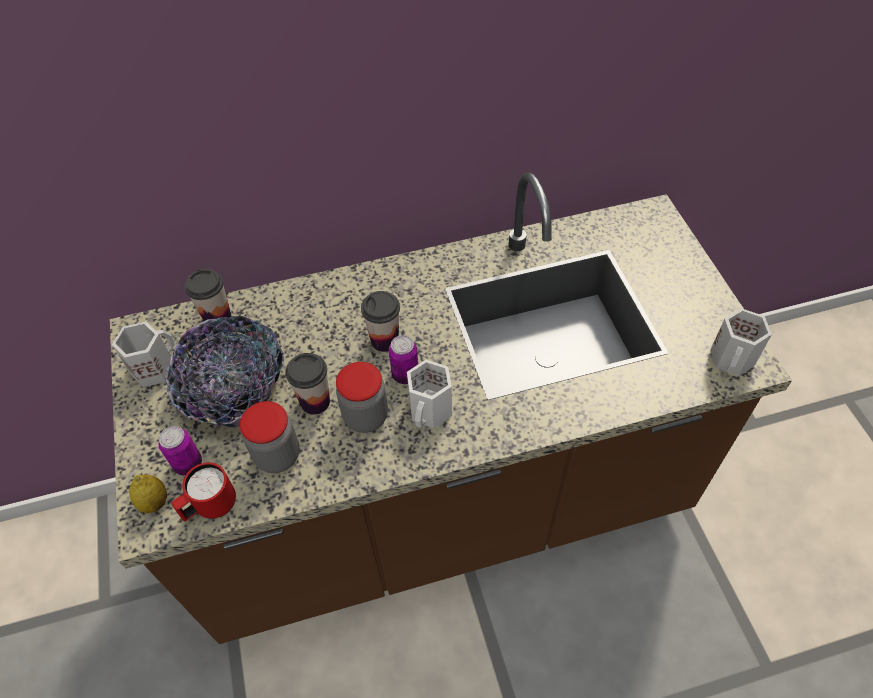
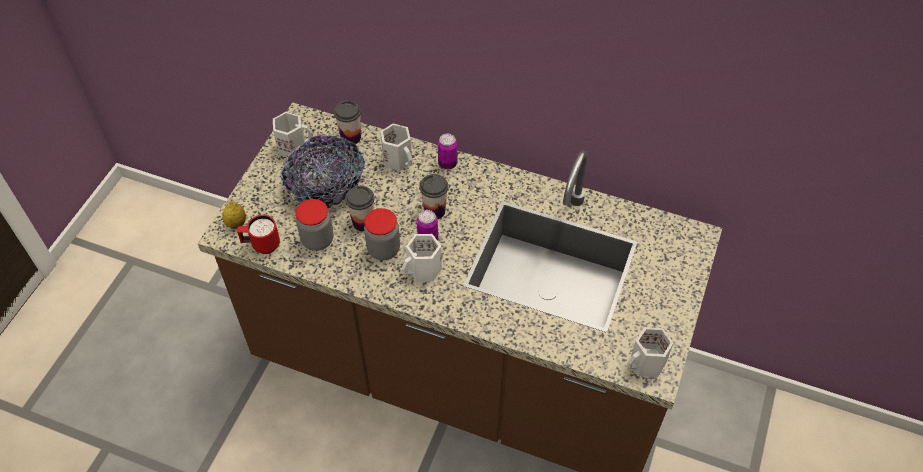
camera: 35 degrees right, 0 degrees up
can [159,426,202,476] -> can moved to [438,134,457,170]
none -> white mug [380,123,412,171]

